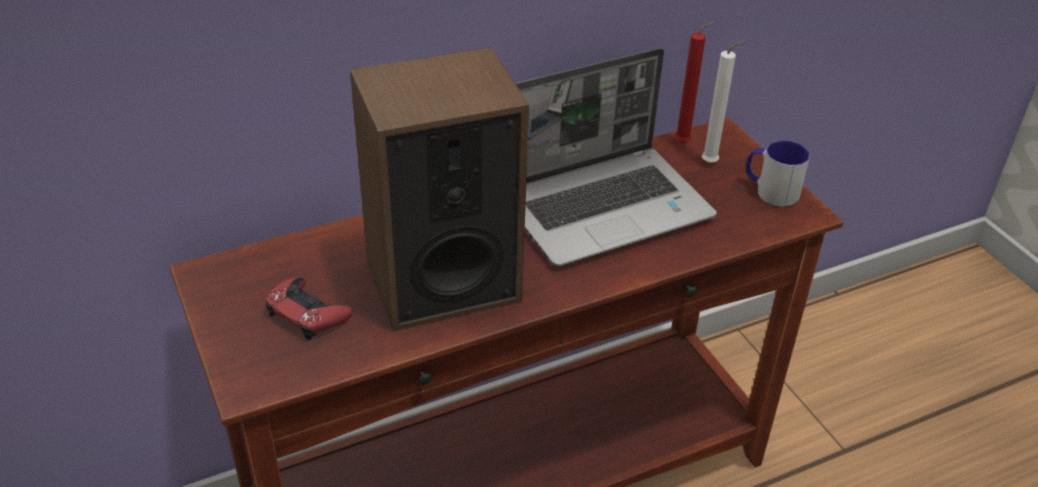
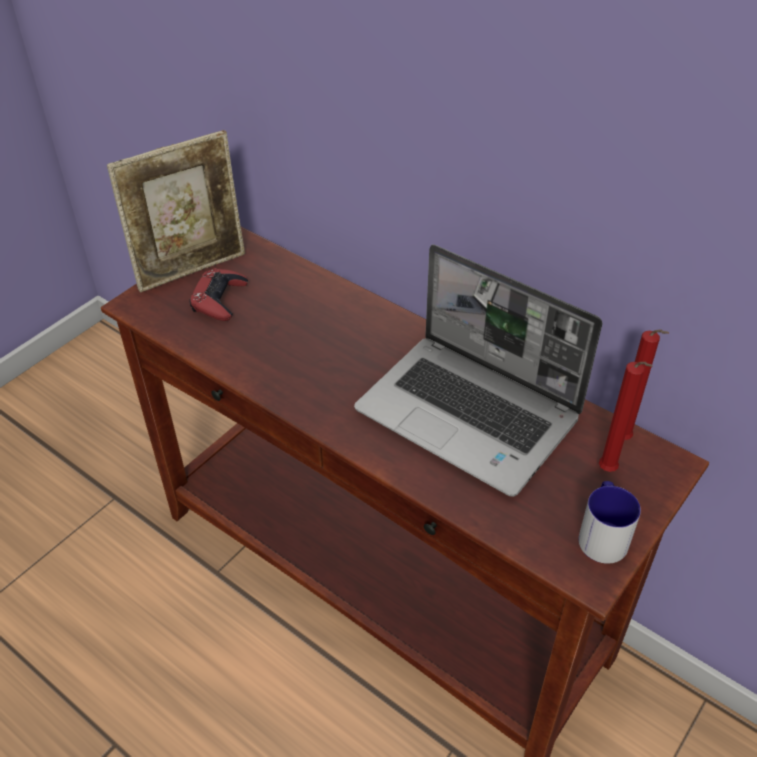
camera: 65 degrees right, 5 degrees up
speaker [350,47,529,331] -> none
white candle [702,41,746,163] -> red candle [599,362,653,472]
none -> picture frame [107,130,245,293]

